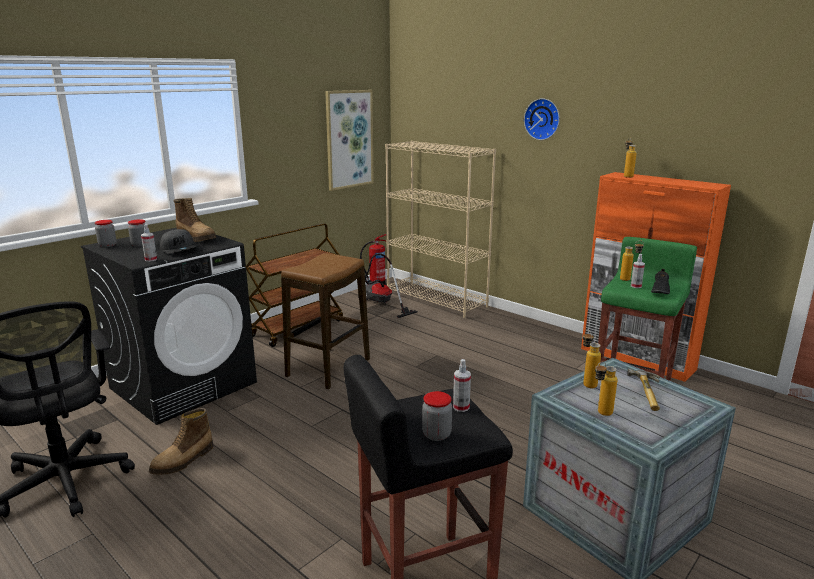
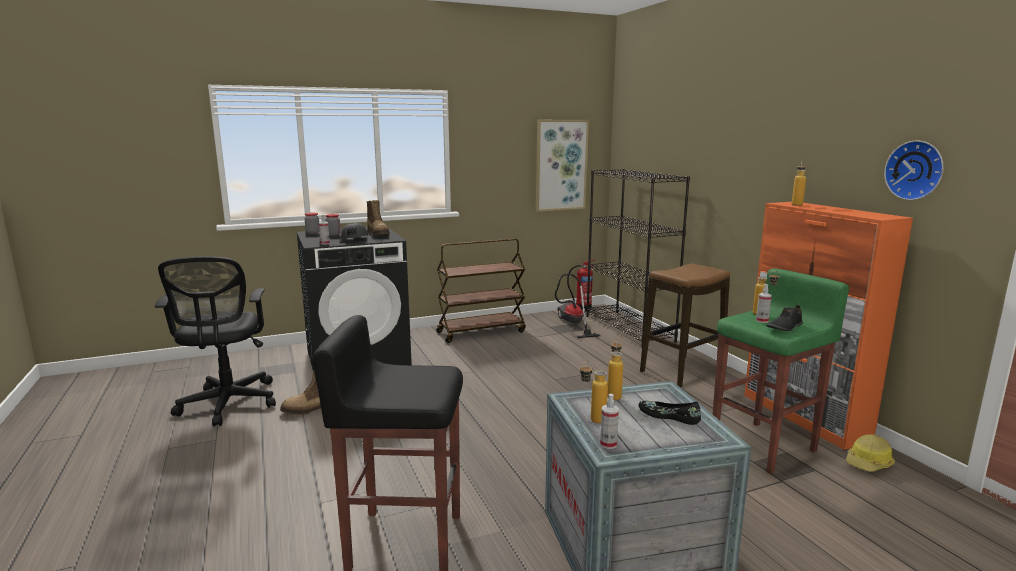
camera: 25 degrees right, 5 degrees down
stool [281,253,370,389] -> stool moved to [640,263,730,388]
beige bookcase [385,141,496,318] -> black bookcase [586,169,690,348]
jar [422,391,452,441] -> none
spray bottle [453,359,471,412] -> spray bottle moved to [600,394,619,449]
wall clock [524,98,560,140] -> wall clock moved to [884,140,944,200]
hammer [627,369,660,411] -> black shoe [639,401,701,425]
none -> hard hat [846,434,895,472]

